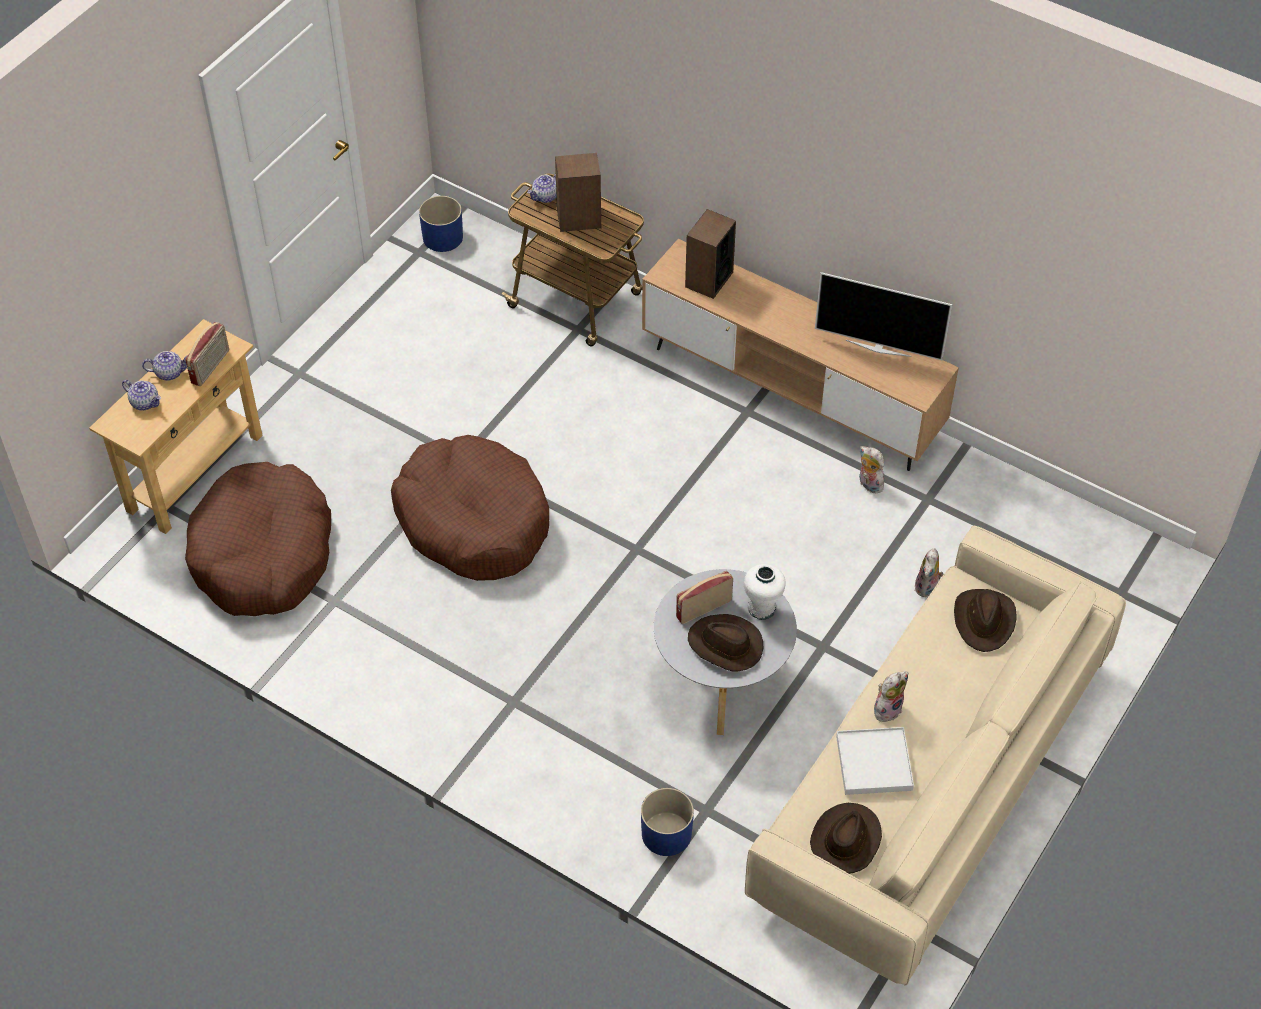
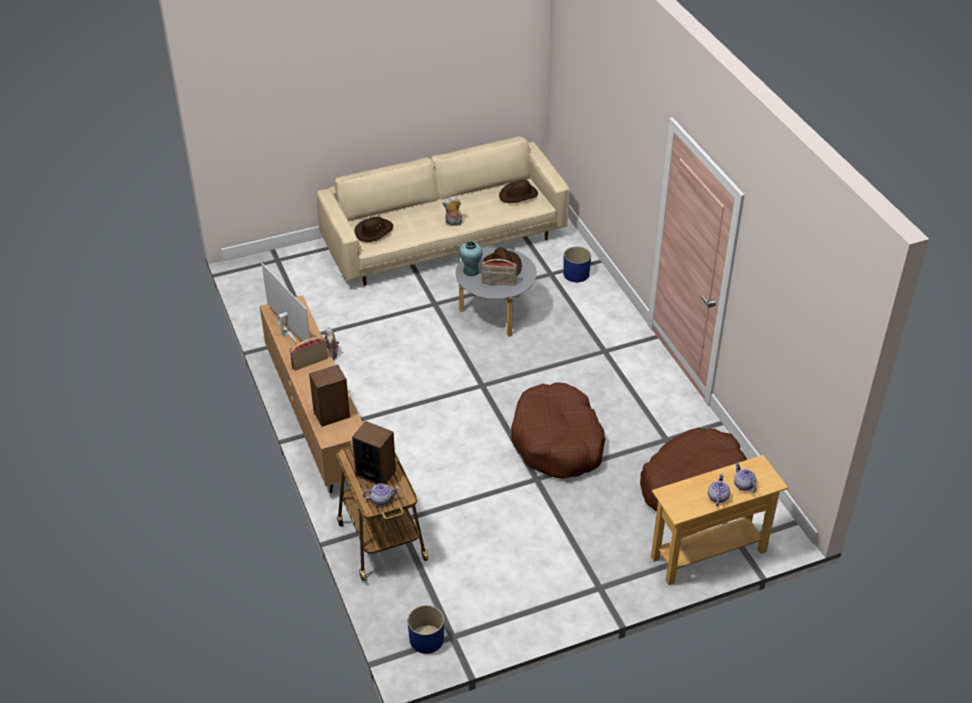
camera: 145 degrees left, 10 degrees down
teapot [142,351,188,381] -> teapot turned 75 degrees clockwise [708,474,730,506]
radio [185,322,229,386] -> radio moved to [290,337,328,371]
white vase [744,564,786,620] -> turquoise vase [459,241,483,276]
white tray [836,727,914,795] -> none
plush toy [914,548,943,597] -> none

